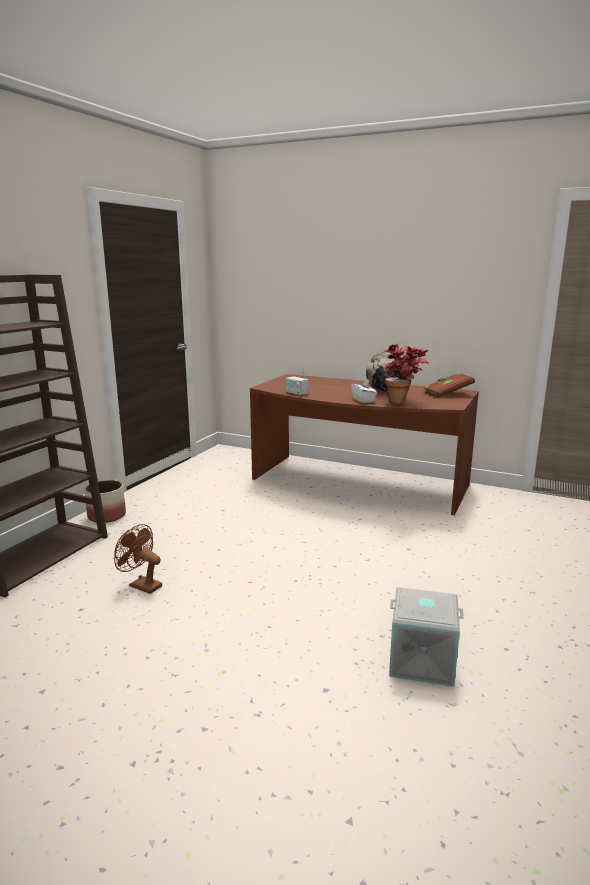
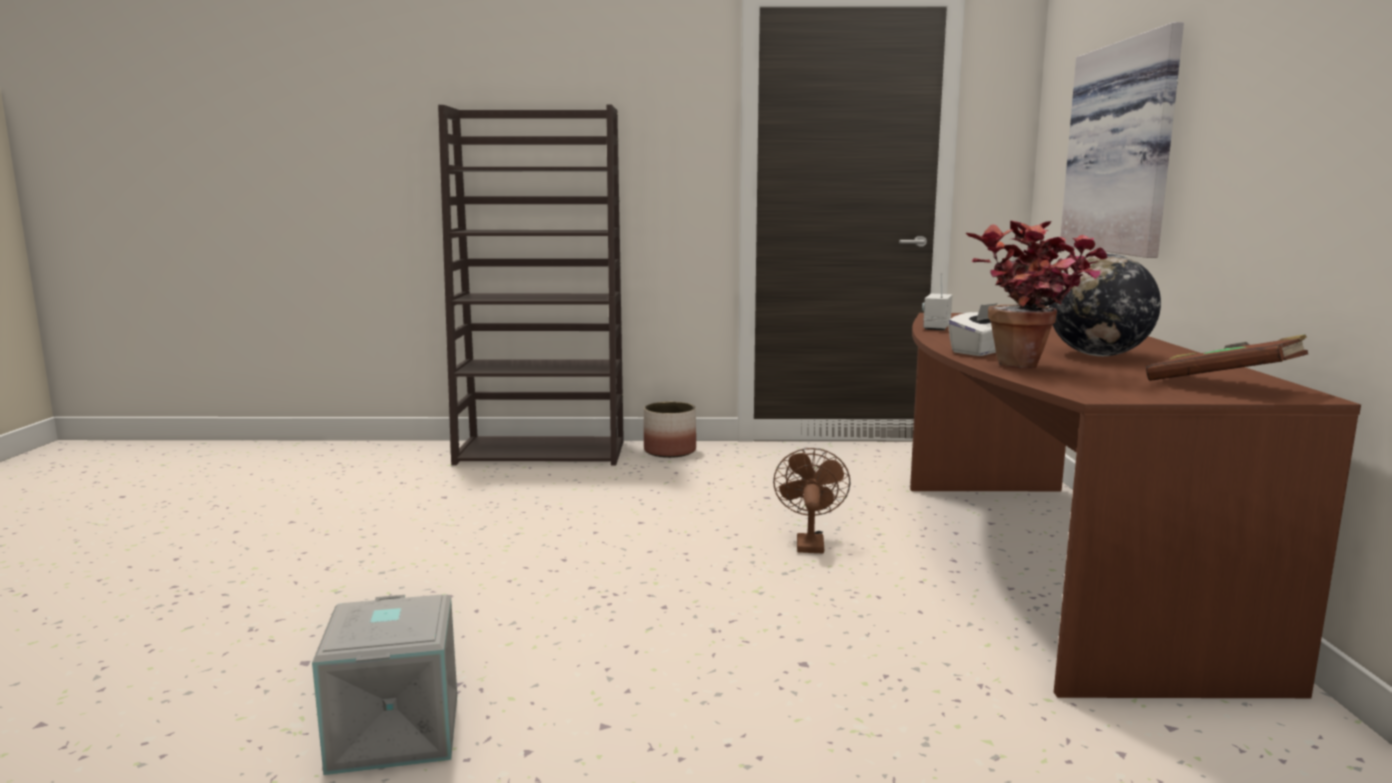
camera: 65 degrees right, 5 degrees down
brown fan [114,524,162,594] -> brown fan moved to [773,448,850,553]
none -> picture [1060,22,1184,258]

